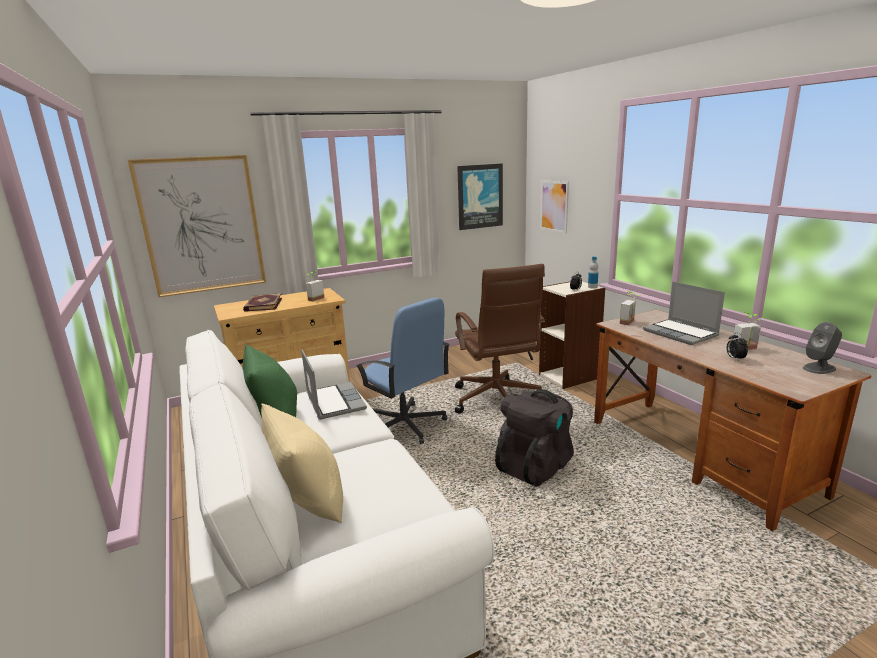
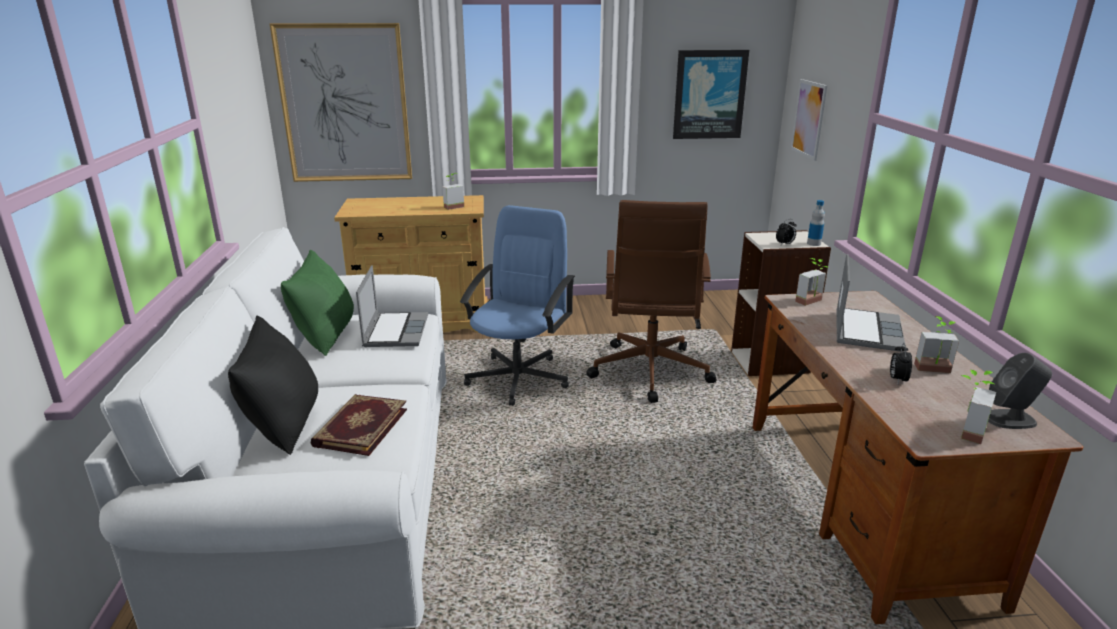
camera: 20 degrees right, 5 degrees up
book [243,293,282,312] -> book moved to [311,394,407,456]
beige pillow [261,403,343,523] -> black pillow [228,316,318,455]
blue office chair [356,298,450,444] -> blue office chair turned 135 degrees counterclockwise [460,205,575,406]
black backpack [495,389,574,487] -> none
laptop [643,281,725,345] -> laptop turned 150 degrees counterclockwise [836,254,905,352]
none -> potted plant [961,370,996,444]

